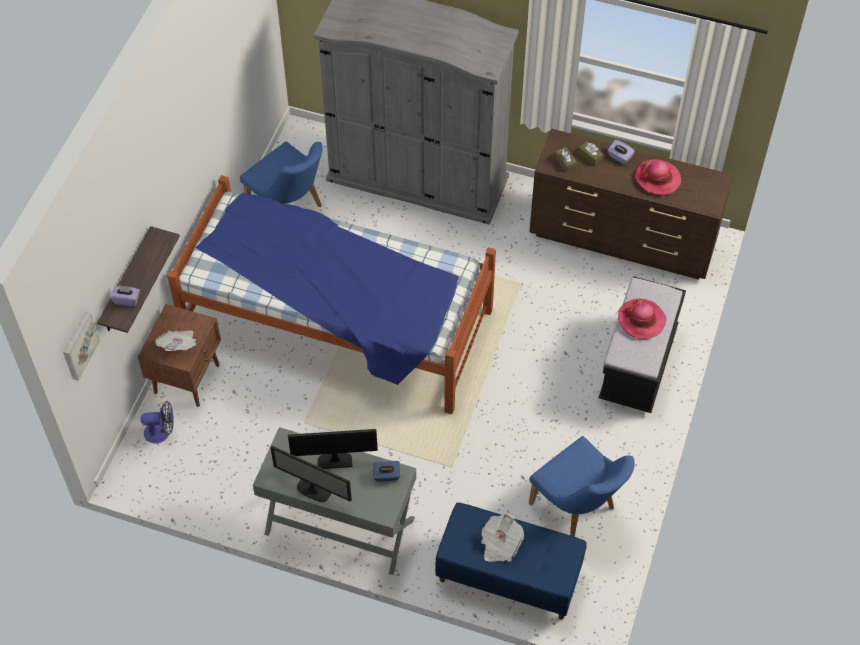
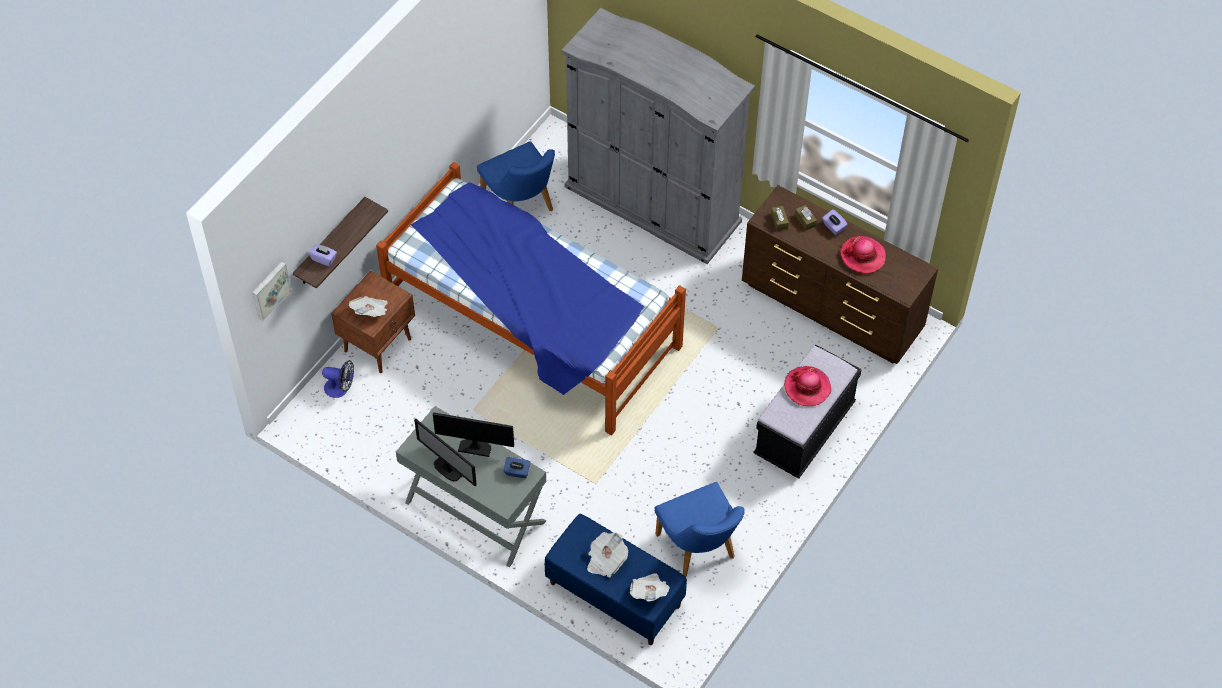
camera: 15 degrees right, 0 degrees up
none -> newspaper [630,573,670,602]

